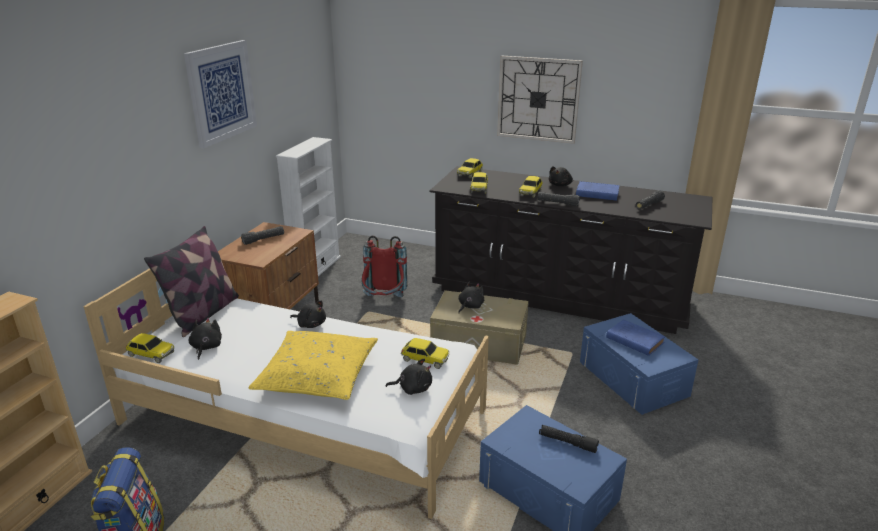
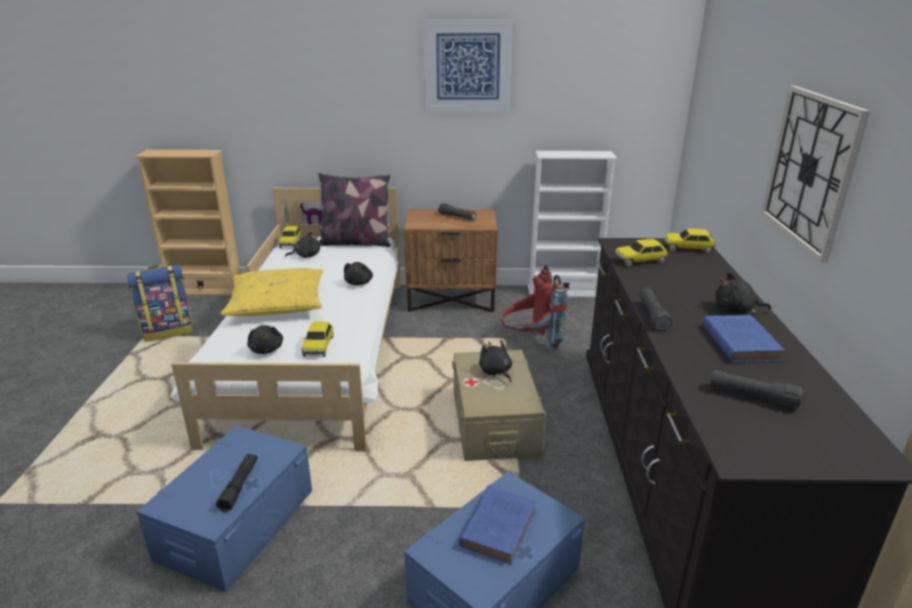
camera: 70 degrees right, 0 degrees up
black plush toy [458,282,484,313] -> black plush toy turned 135 degrees counterclockwise [479,341,512,383]
toy car [519,176,543,198] -> none

